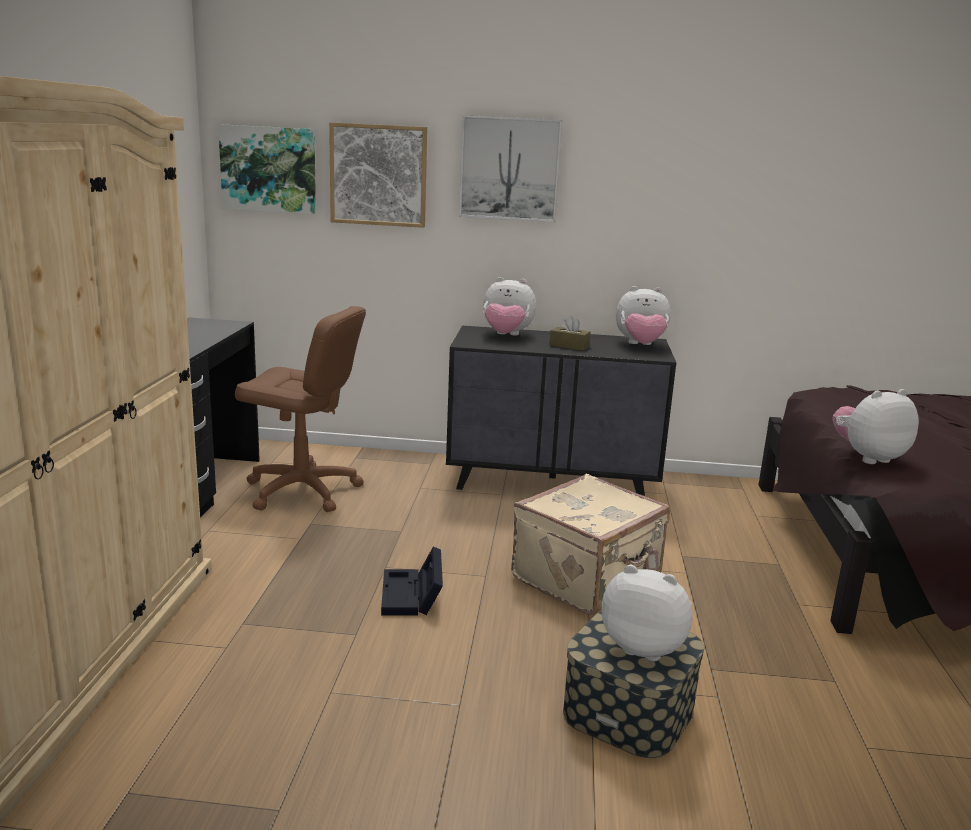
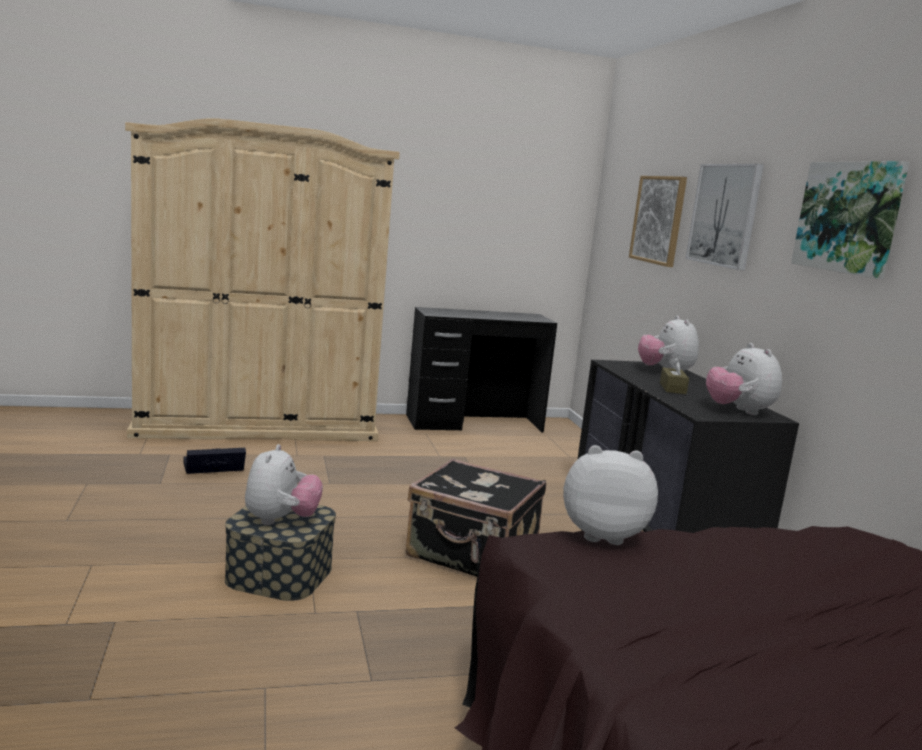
camera: 70 degrees right, 5 degrees down
picture [218,124,316,214] -> picture moved to [791,161,909,279]
brown office chair [235,306,366,512] -> none
black storage box [381,546,443,616] -> black storage box moved to [183,448,246,474]
beige suitcase [511,474,670,615] -> black suitcase [406,458,546,577]
plush toy [833,389,919,464] -> plush toy turned 45 degrees counterclockwise [563,445,658,545]

